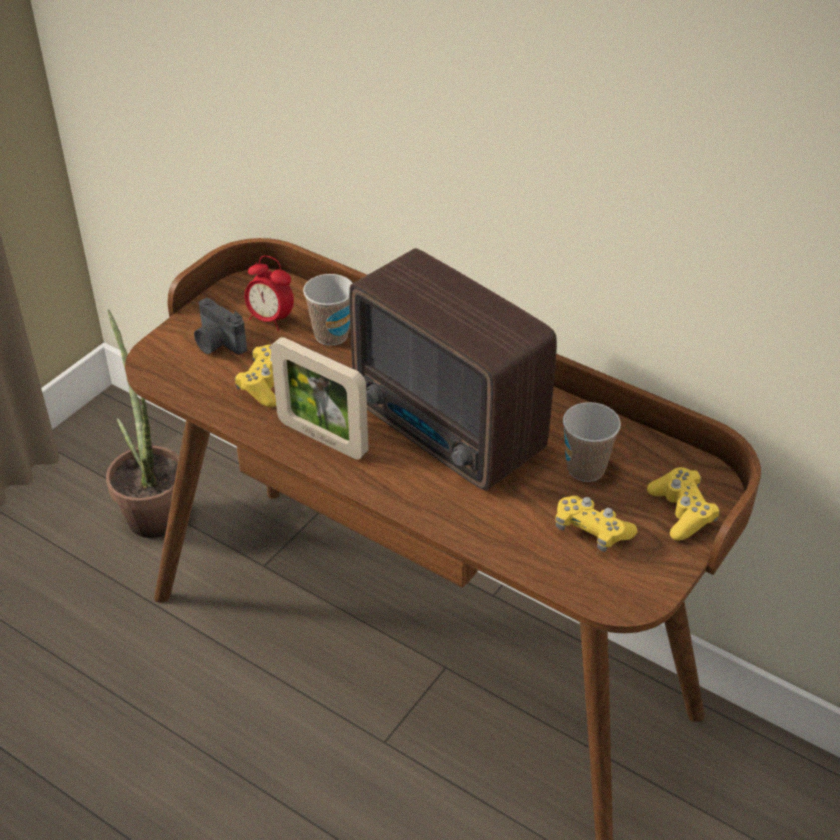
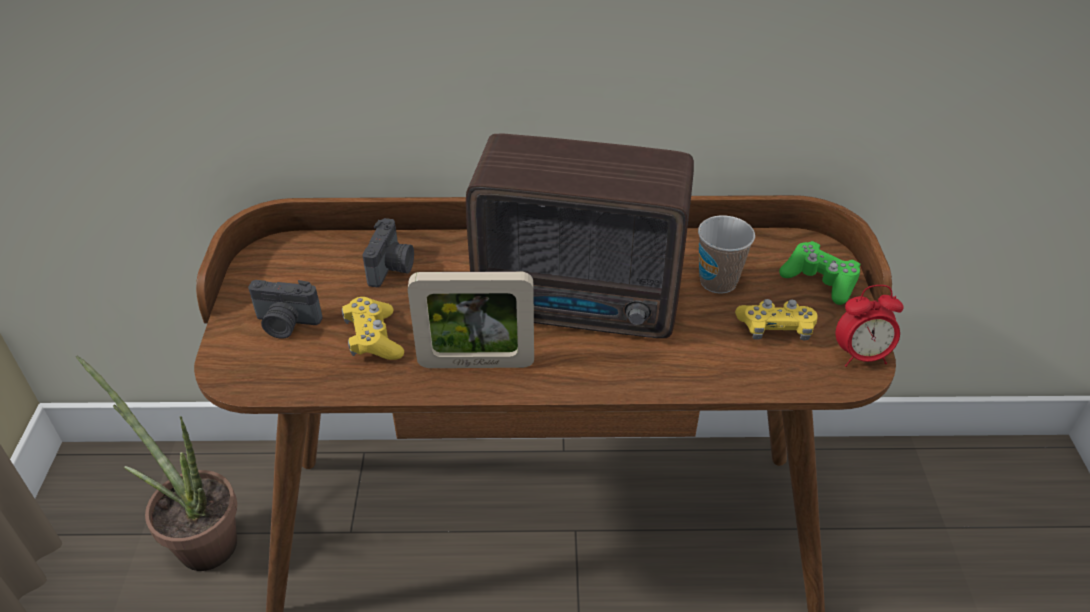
camera: 35 degrees left, 0 degrees up
alarm clock [244,256,294,330] -> alarm clock moved to [836,285,904,367]
cup [303,274,352,346] -> camera [362,218,414,287]
yellow game controller [647,467,720,541] -> green game controller [779,241,860,305]

